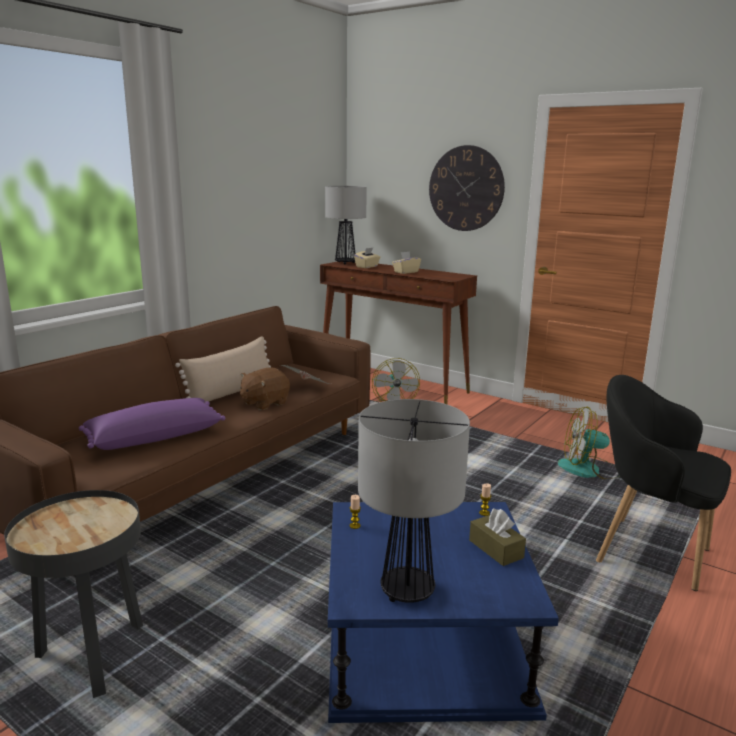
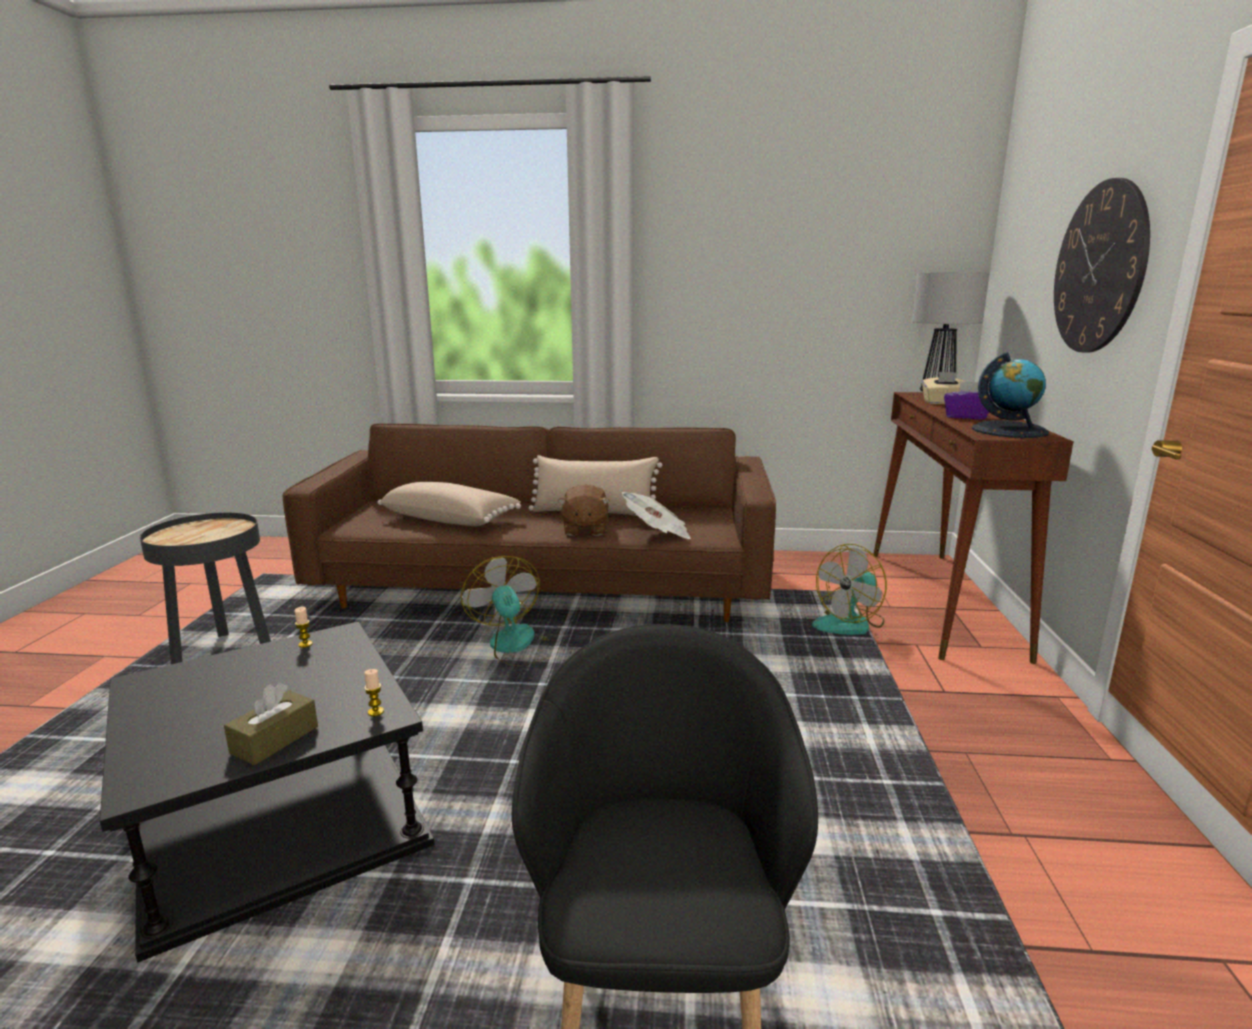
camera: 60 degrees right, 0 degrees up
purple pillow [79,398,225,450] -> beige pillow [377,482,521,526]
brown plush toy [240,367,290,410] -> brown plush toy turned 105 degrees counterclockwise [558,484,610,536]
blue side table [328,502,559,723] -> black side table [100,621,435,963]
table lamp [358,399,470,603] -> none
beige tissue box [392,251,421,274] -> purple tissue box [944,381,993,420]
fan [558,407,620,479] -> fan moved to [461,556,551,666]
none -> globe [972,352,1049,438]

